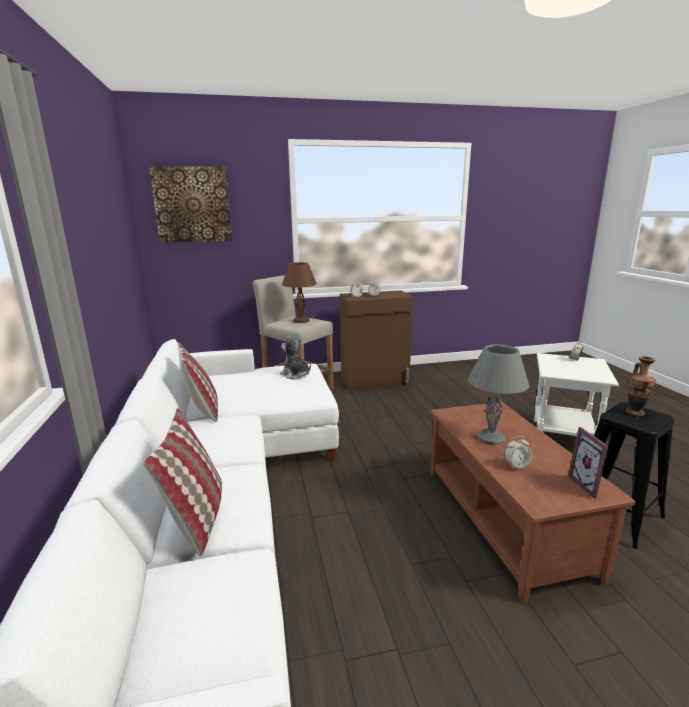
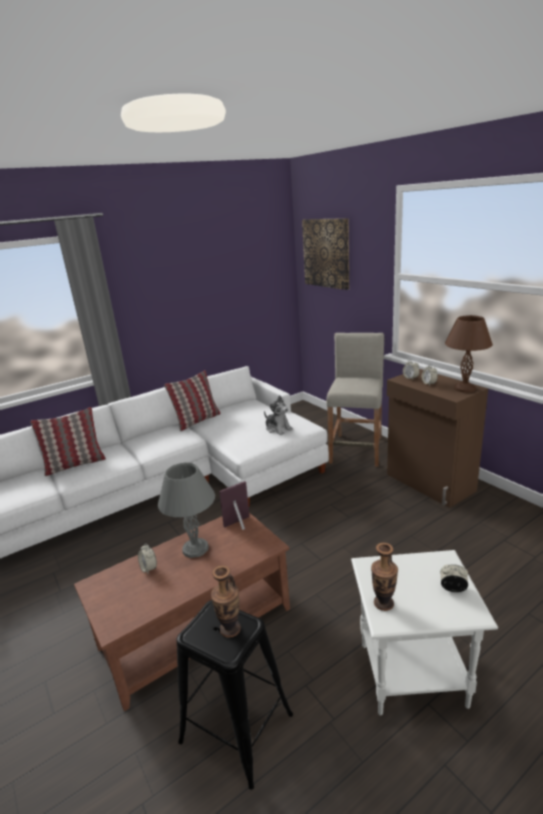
camera: 70 degrees right, 5 degrees up
plush toy [280,336,311,379] -> plush toy turned 120 degrees clockwise [264,395,293,435]
brown table lamp [282,262,317,323] -> brown table lamp moved to [445,315,493,393]
picture frame [568,427,608,499] -> picture frame moved to [219,481,249,530]
none -> vase [371,543,398,611]

